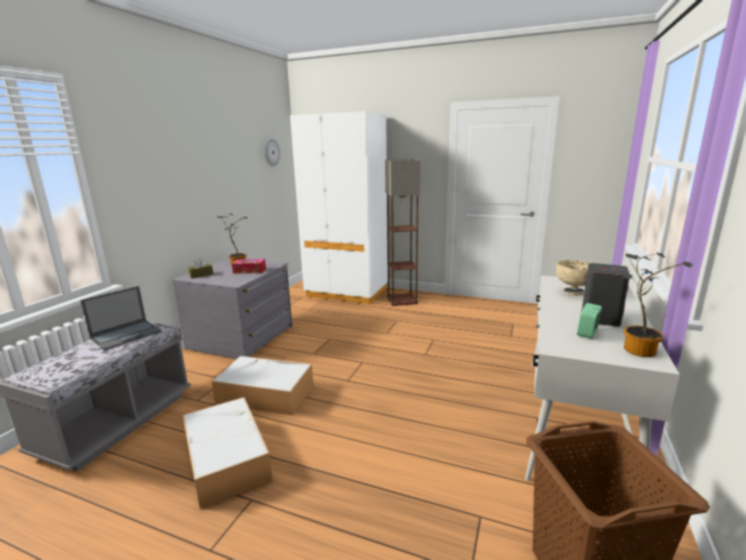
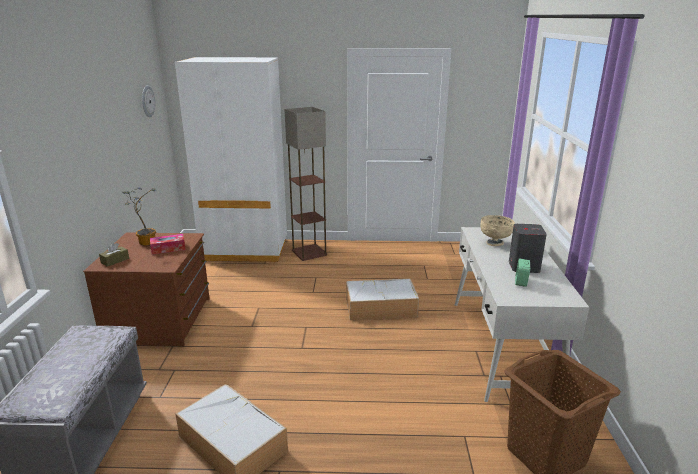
camera: 20 degrees left, 5 degrees up
laptop [80,286,162,350] -> none
grey dresser [172,258,292,359] -> brown dresser [83,233,210,346]
storage box [211,356,314,415] -> storage box moved to [346,278,419,320]
potted plant [623,252,693,357] -> none

